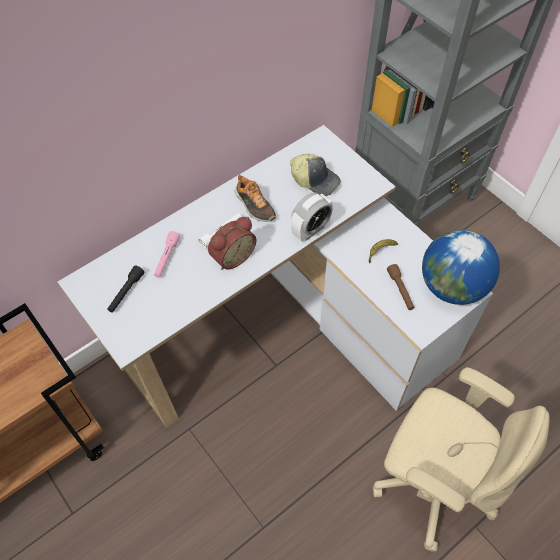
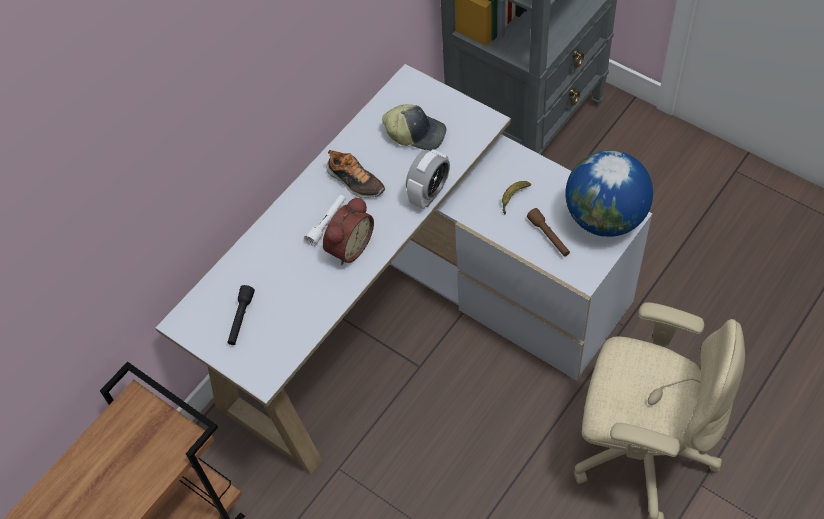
camera: 10 degrees left, 0 degrees up
pink flashlight [154,231,180,278] -> none

